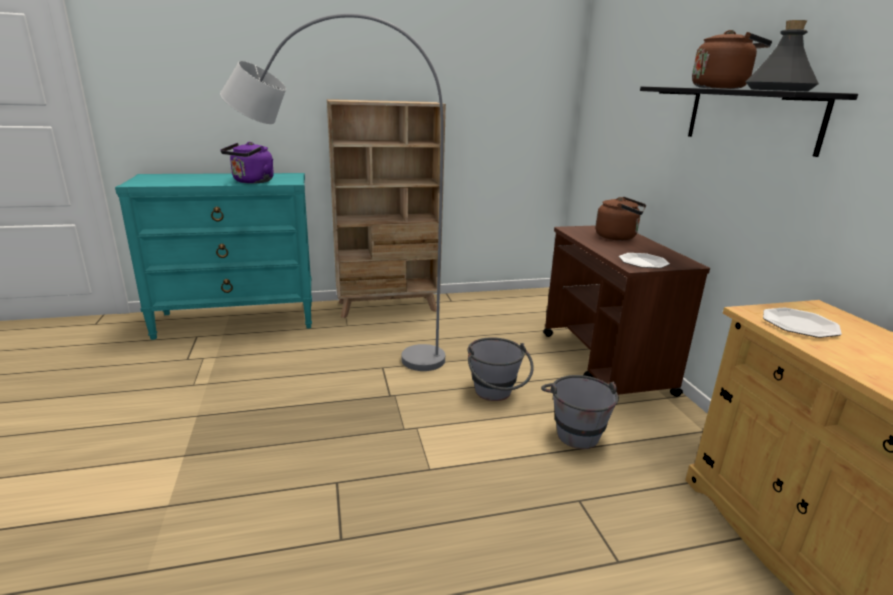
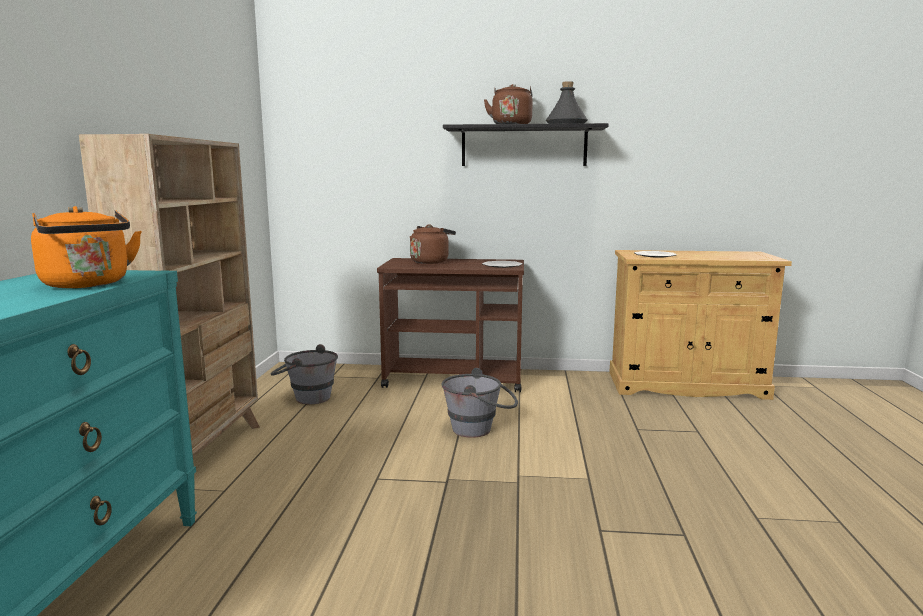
camera: 70 degrees left, 10 degrees down
grey floor lamp [220,14,445,371] -> none
purple kettle [221,142,274,184] -> orange kettle [31,206,142,288]
grey bucket [541,375,619,449] -> grey bucket moved to [271,344,338,404]

